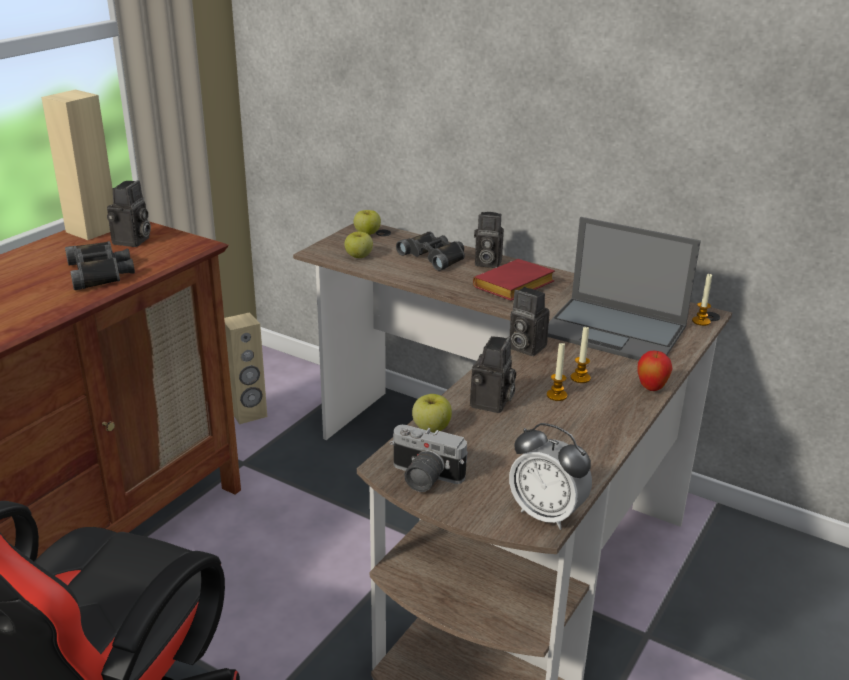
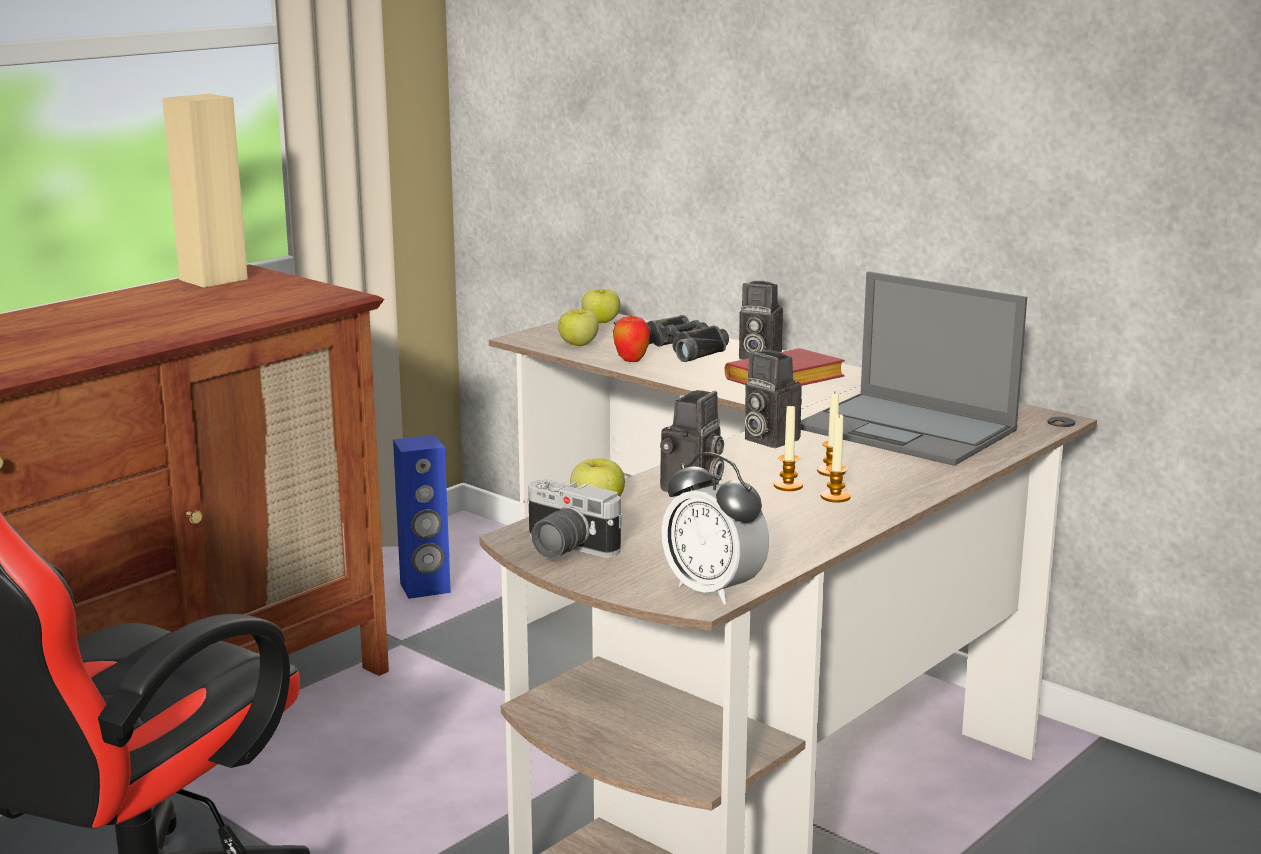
camera: 10 degrees right, 10 degrees down
black binoculars [65,241,135,290] -> none
camera [107,180,151,247] -> none
beige speaker [224,312,267,424] -> blue speaker [393,435,451,599]
apple [638,351,673,391] -> apple moved to [613,314,650,362]
candle [692,274,712,326] -> candle moved to [821,413,851,502]

